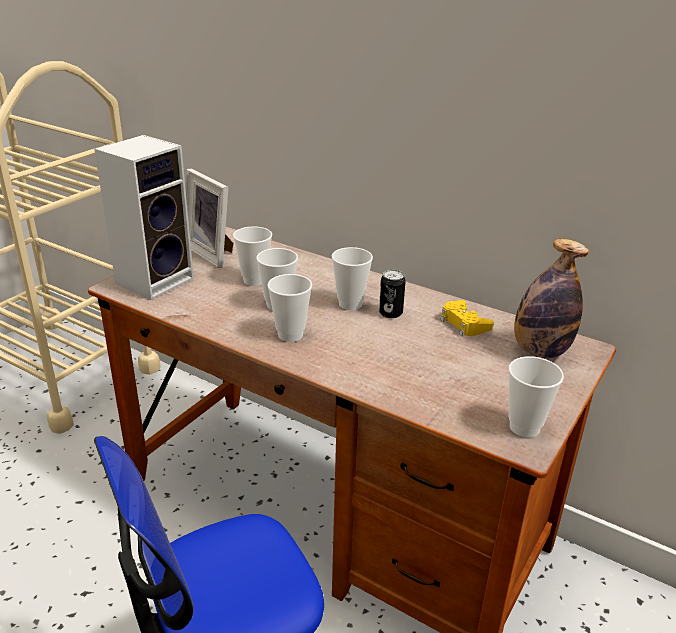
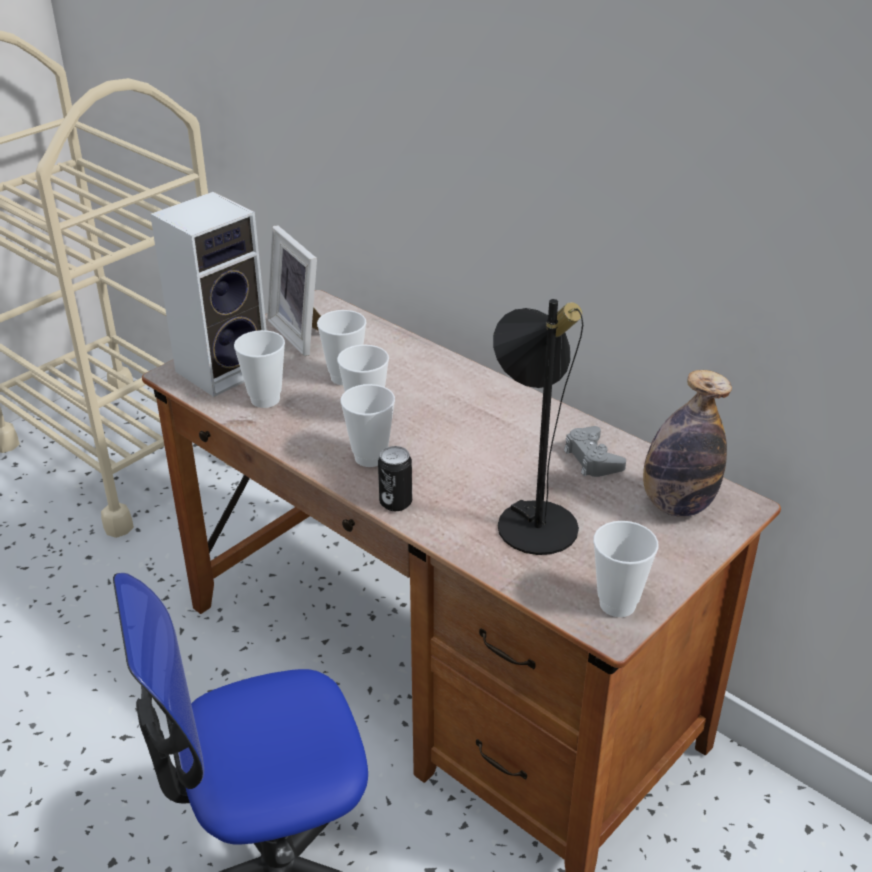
camera: 10 degrees right, 5 degrees up
cup [332,247,373,310] -> cup moved to [234,330,285,408]
can [379,270,406,318] -> can moved to [378,446,412,511]
yellow game controller [440,300,494,336] -> grey game controller [564,426,626,477]
none -> black table lamp [493,299,583,555]

